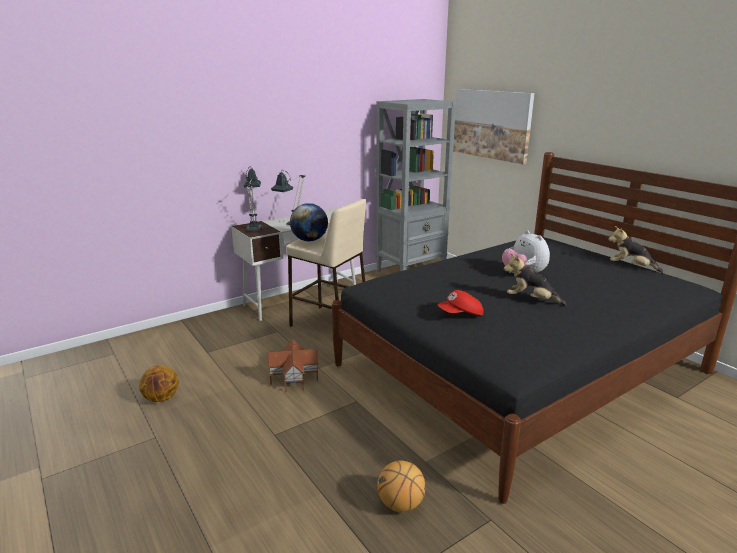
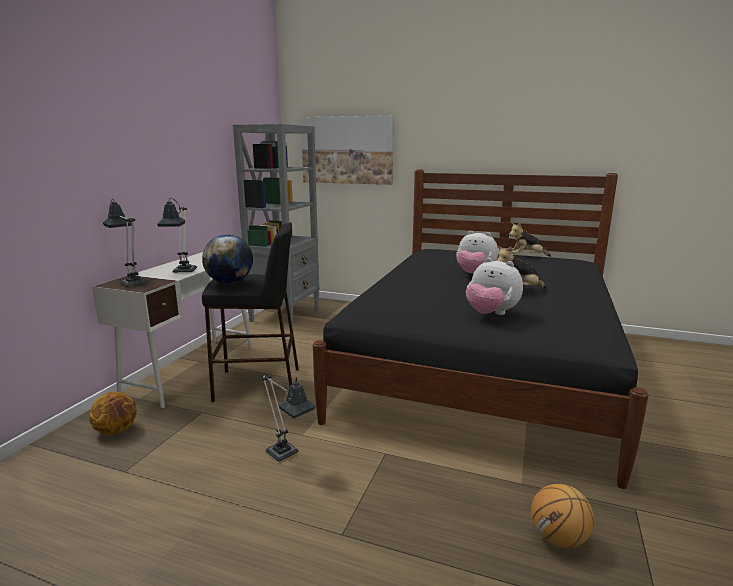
camera: 35 degrees left, 5 degrees down
basketball [139,365,179,402] -> basketball moved to [89,392,137,435]
toy house [267,339,319,392] -> table lamp [262,374,316,462]
beige stool [286,199,366,327] -> black stool [202,223,299,402]
red cap [438,290,483,316] -> plush toy [466,258,523,315]

